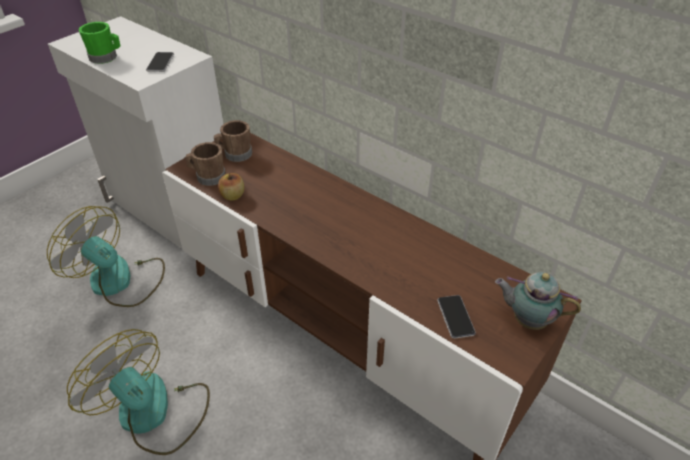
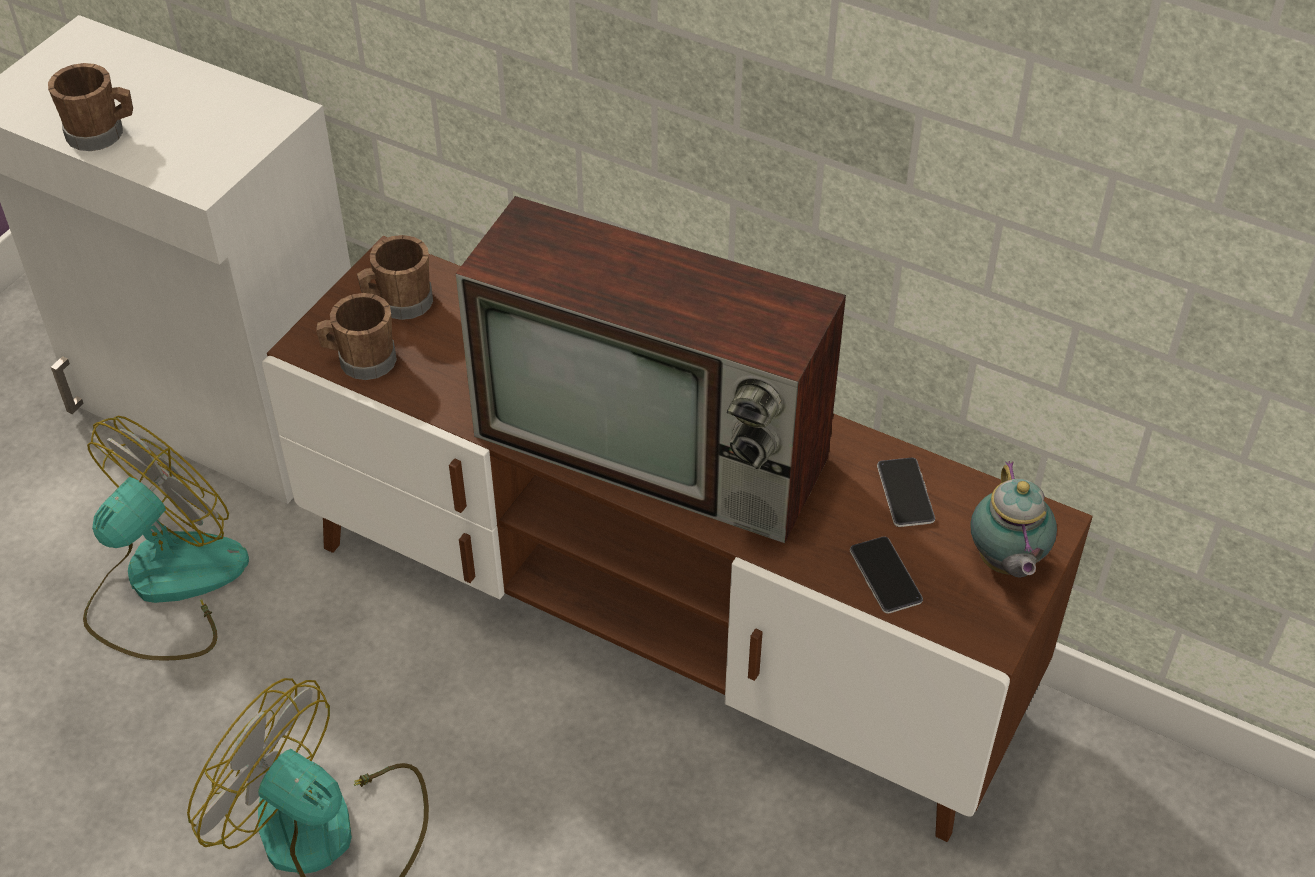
camera: 10 degrees left, 5 degrees up
fan [47,206,165,307] -> fan turned 105 degrees clockwise [83,415,249,661]
green mug [79,22,120,64] -> brown mug [48,63,133,151]
phone [146,52,174,72] -> phone moved to [877,457,935,527]
apple [218,173,244,200] -> none
teapot [495,272,581,330] -> teapot turned 105 degrees counterclockwise [971,461,1057,578]
none -> television [456,196,846,543]

